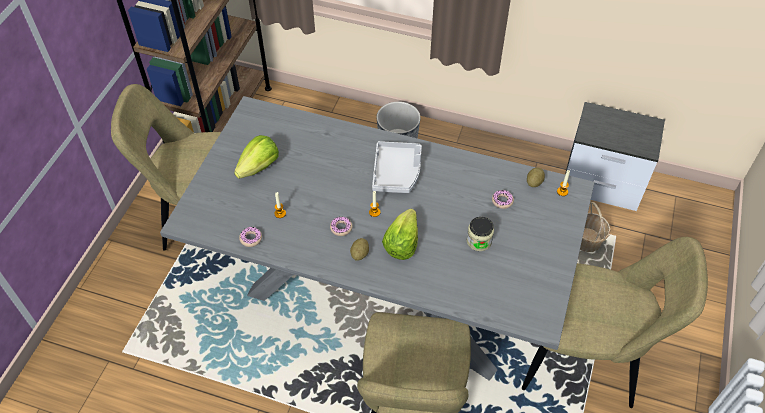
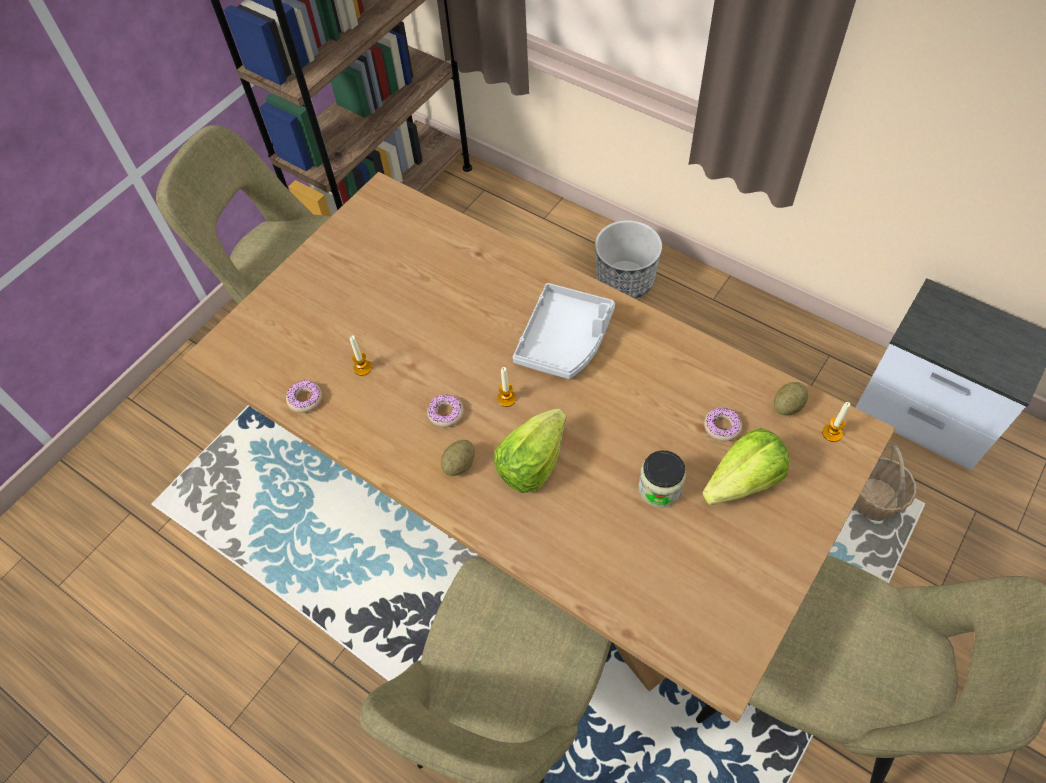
camera: 20 degrees right, 5 degrees up
grey dining table [160,96,595,381] -> brown dining table [182,172,895,723]
lettuce [234,135,279,179] -> lettuce moved to [702,428,789,505]

